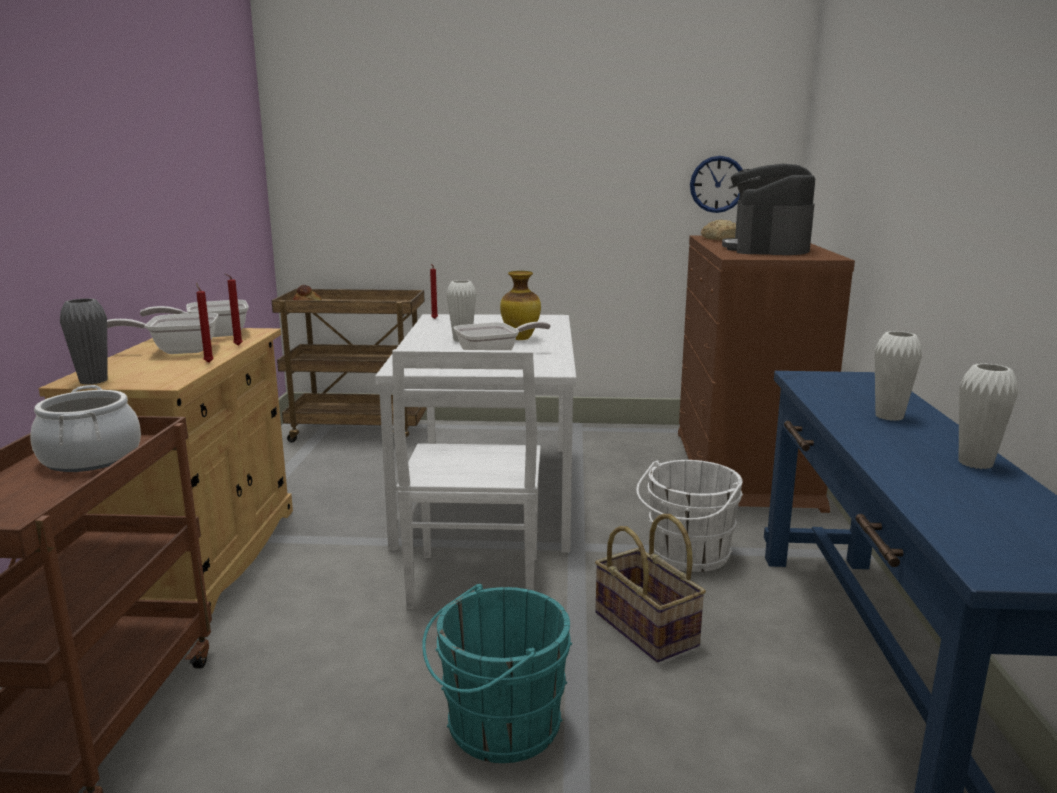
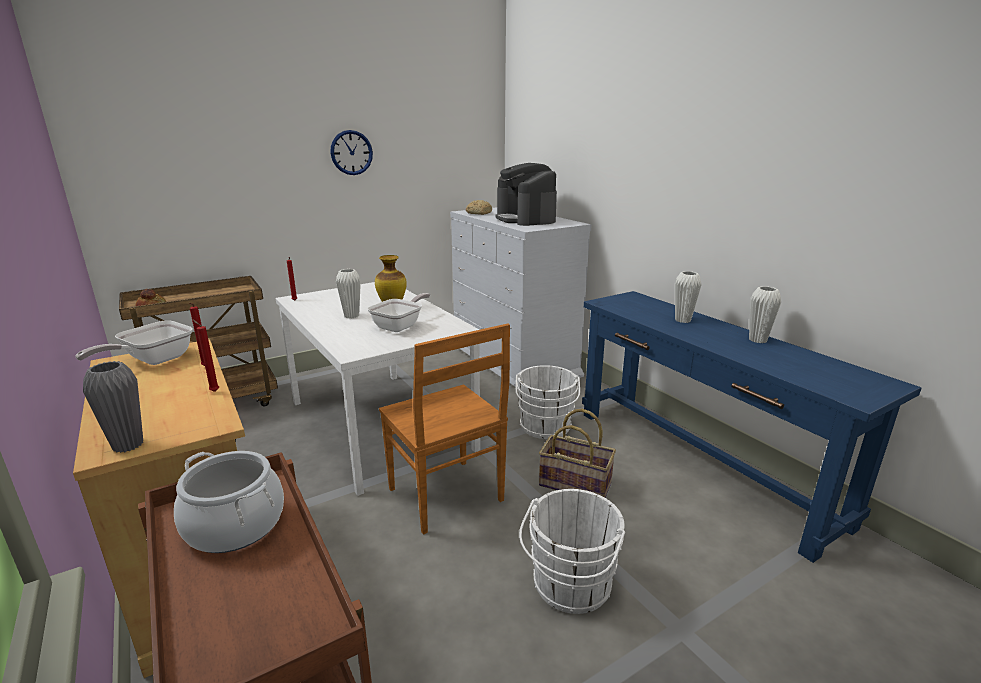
camera: 35 degrees left, 5 degrees up
frying pan [107,313,218,354] -> none
white chair [392,349,541,609] -> brown chair [379,323,510,535]
turquoise bucket [422,584,572,763] -> white bucket [519,489,625,614]
brown dresser [678,236,855,513] -> white dresser [450,207,592,386]
wall clock [690,156,743,213] -> wall clock moved to [330,130,373,175]

